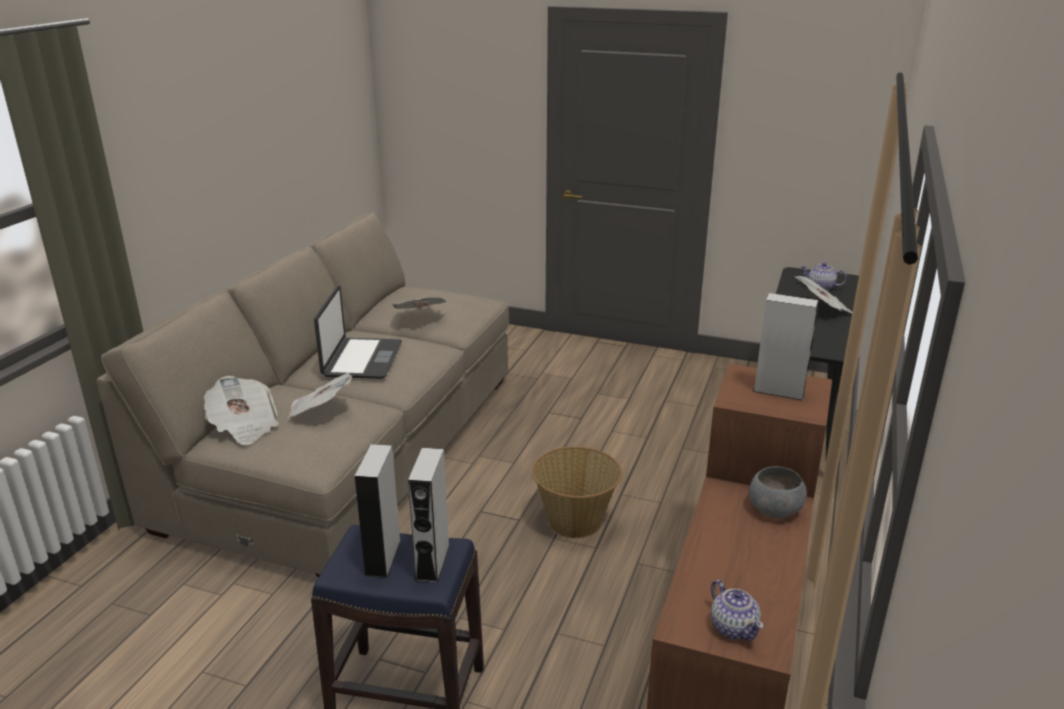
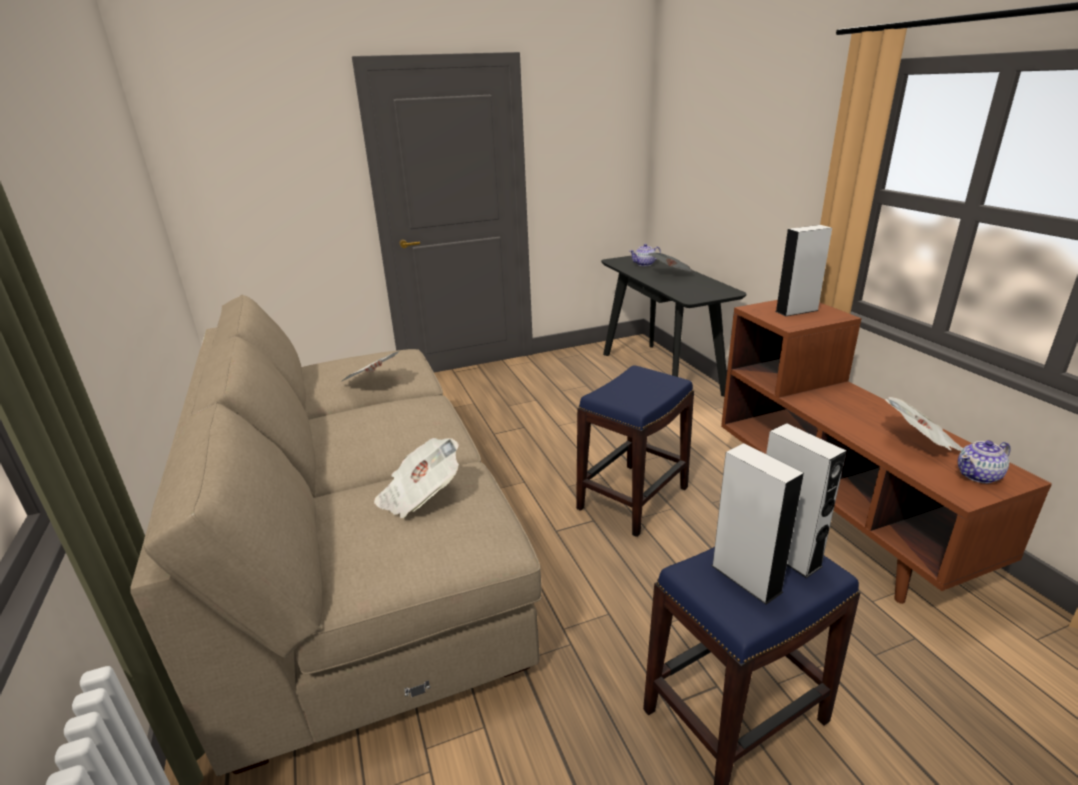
camera: 40 degrees left, 0 degrees up
newspaper [204,376,279,445] -> newspaper moved to [884,397,963,451]
laptop [314,286,402,379] -> none
basket [532,446,622,538] -> stool [576,365,694,537]
teapot [711,580,764,641] -> teapot turned 135 degrees clockwise [958,440,1011,483]
grey bowl [749,466,807,518] -> none

